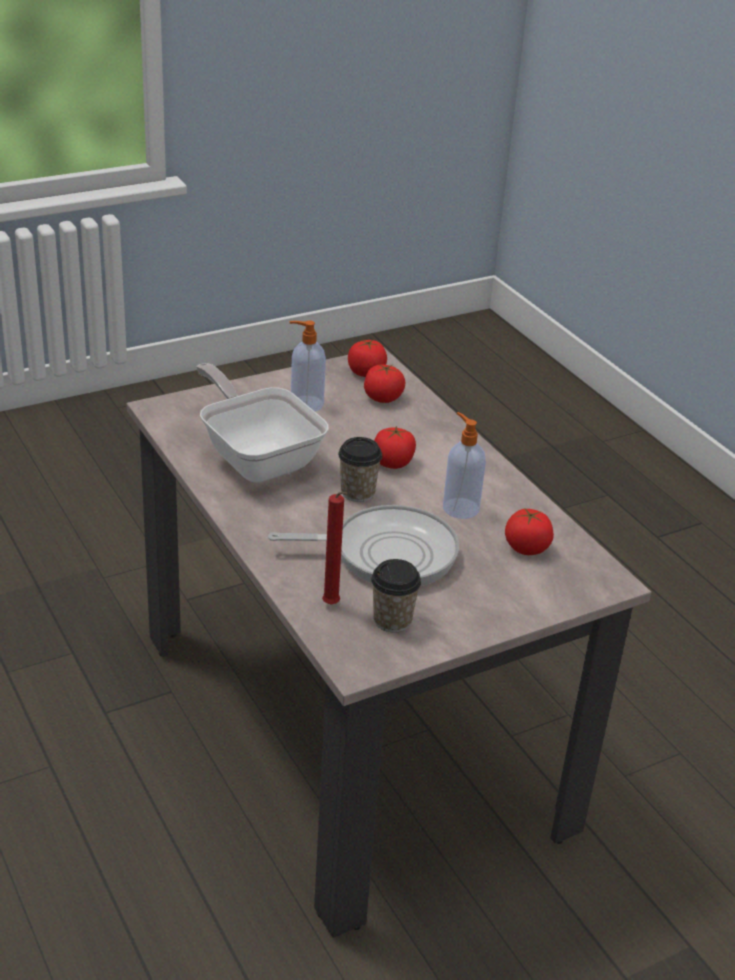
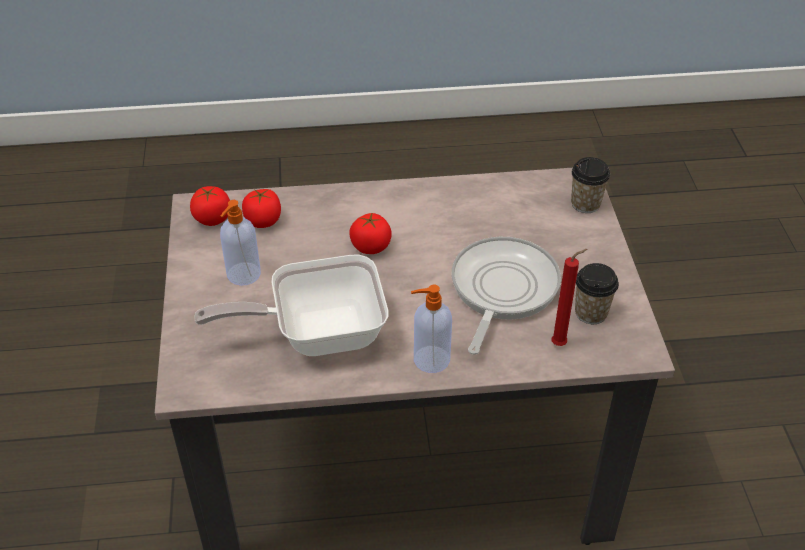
camera: 65 degrees left, 10 degrees up
cup [338,437,382,502] -> cup moved to [571,157,610,213]
soap dispenser [443,412,486,519] -> soap dispenser moved to [411,285,452,373]
tomato [505,508,554,555] -> none

